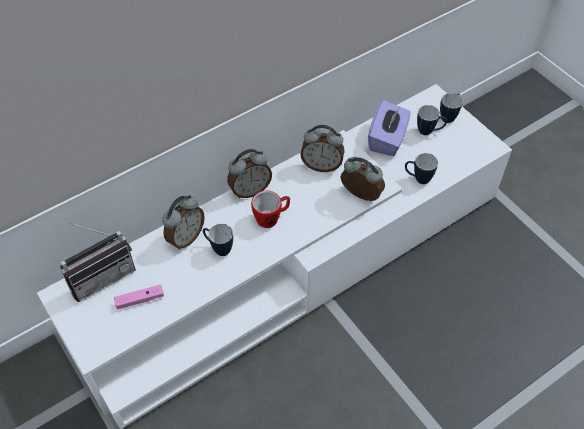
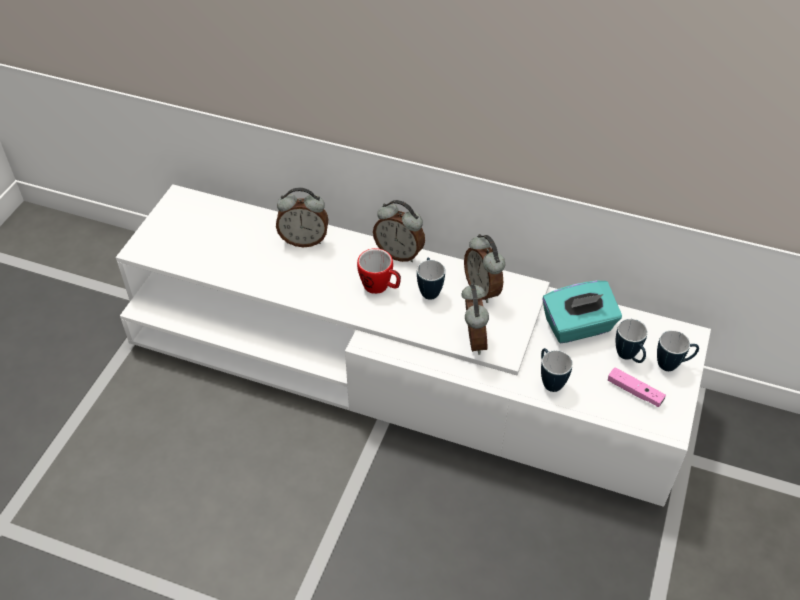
camera: 55 degrees right, 5 degrees down
radio [60,223,136,302] -> none
pink game controller [114,284,164,309] -> pink game controller moved to [608,367,666,407]
mug [203,224,233,256] -> mug moved to [417,258,445,300]
purple tissue box [368,100,411,156] -> turquoise tissue box [542,281,622,343]

